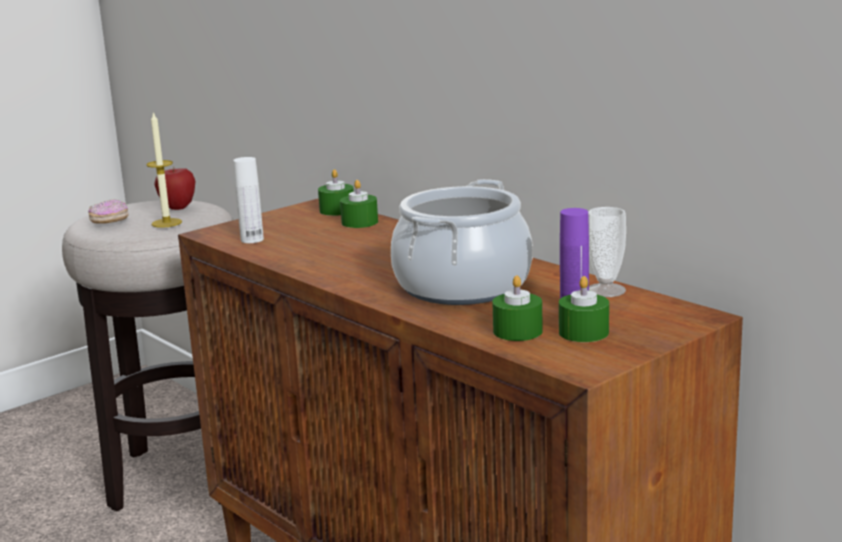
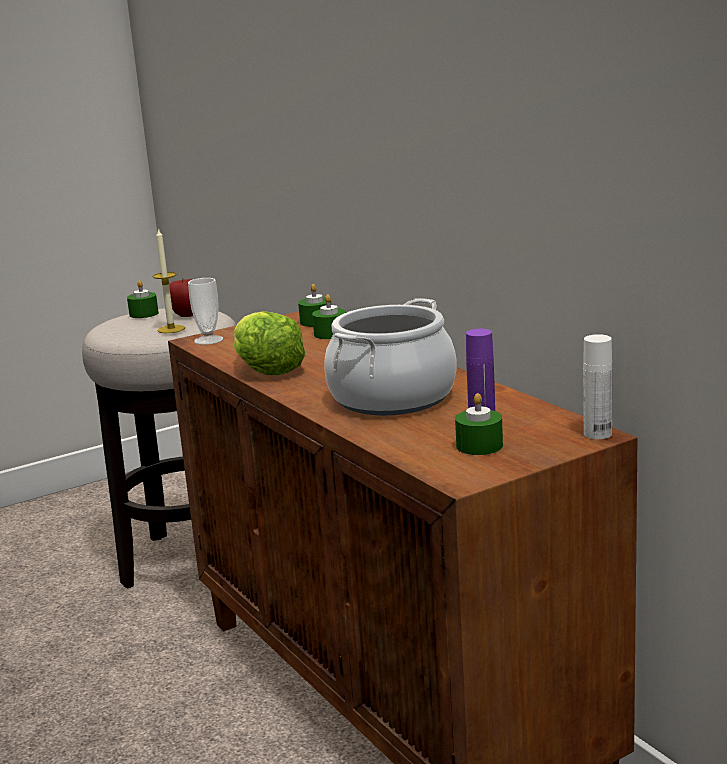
camera: 10 degrees right, 0 degrees up
donut [88,199,129,224] -> none
white bottle [233,157,264,243] -> white bottle moved to [583,334,612,439]
green candle [492,275,543,341] -> green candle moved to [127,280,159,318]
cup [588,207,626,297] -> cup moved to [188,278,223,345]
none -> lettuce [234,311,305,375]

